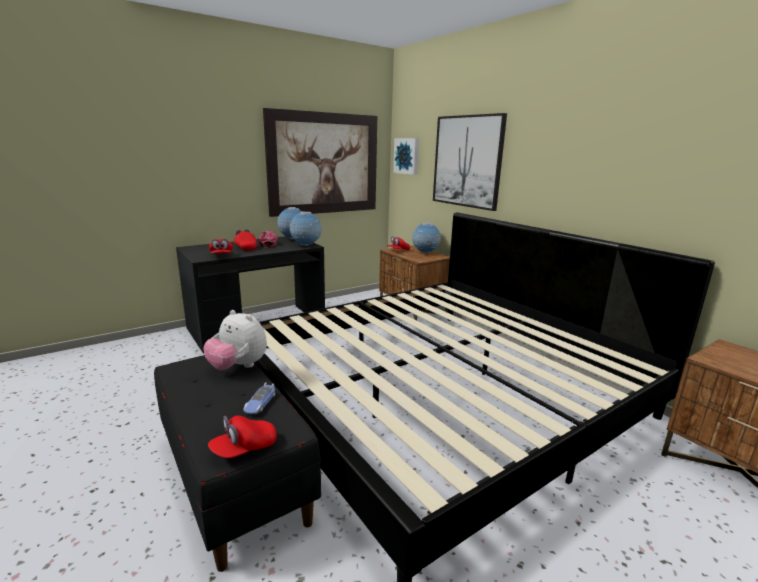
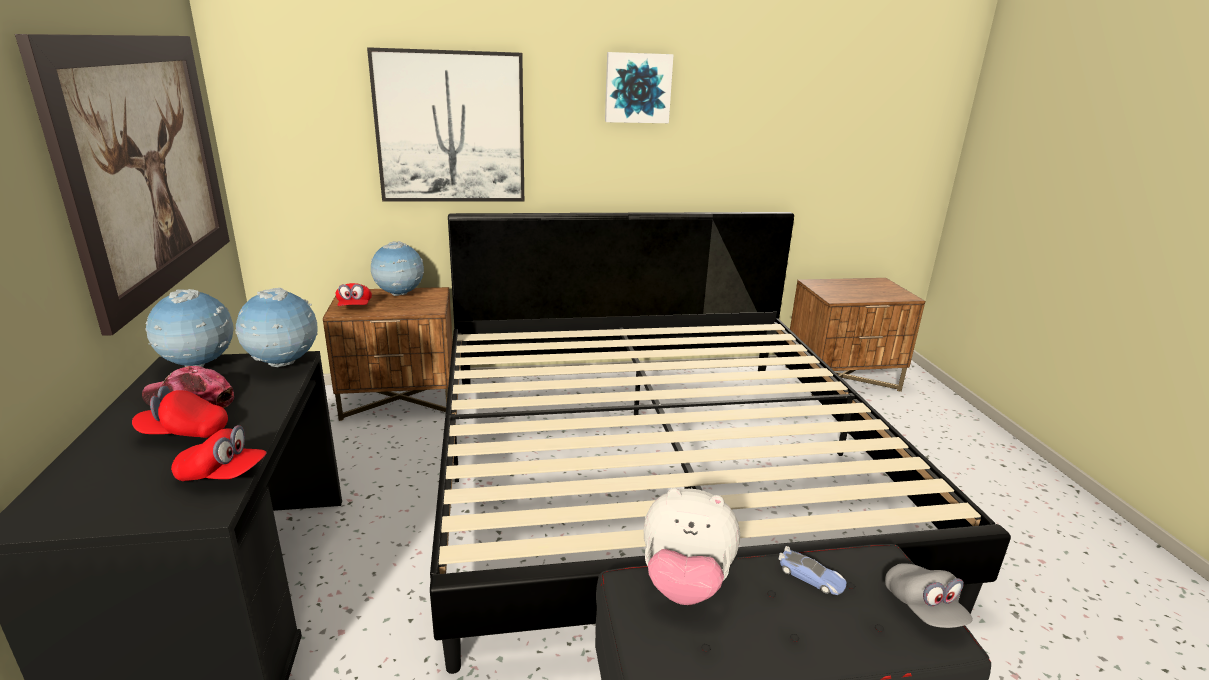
camera: 65 degrees left, 5 degrees up
plush toy [203,310,267,371] -> plush toy turned 45 degrees clockwise [644,488,740,605]
red cap [208,415,277,458] -> grey cap [885,563,973,628]
picture [393,138,419,175] -> picture moved to [605,52,674,123]

